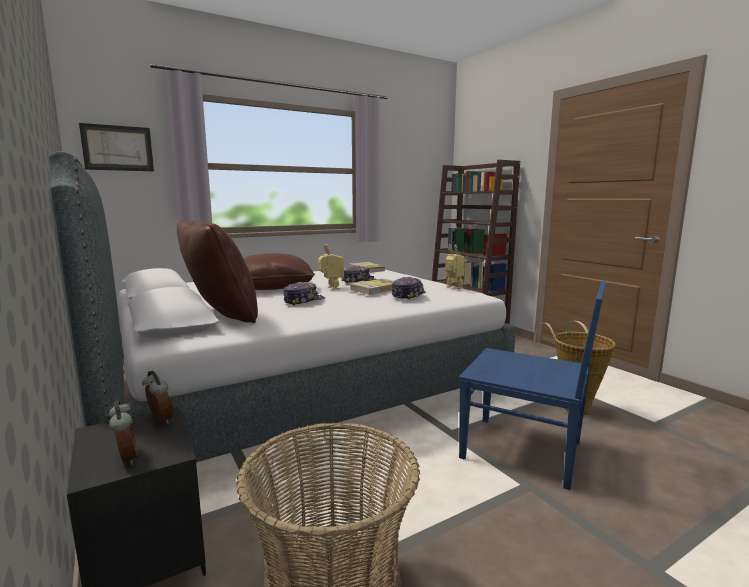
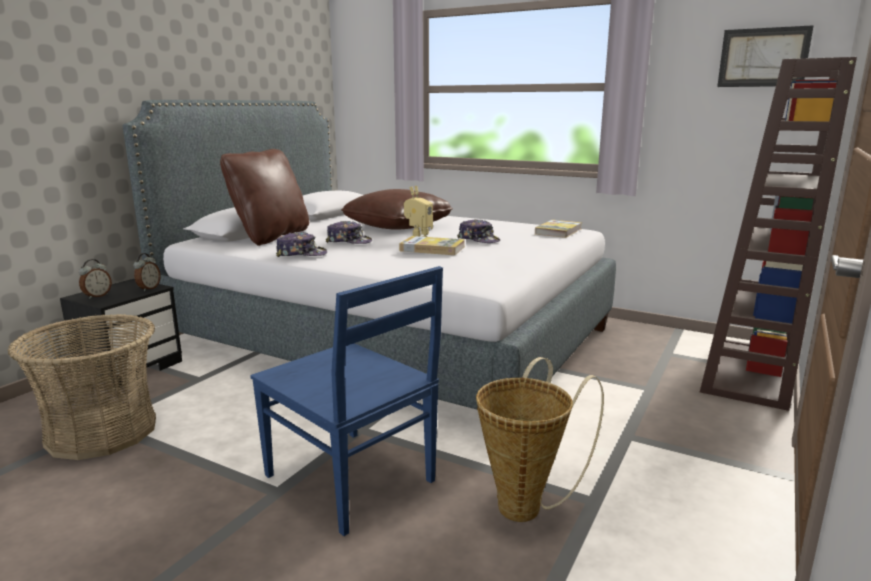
camera: 60 degrees right, 5 degrees up
picture [79,123,154,171] -> picture moved to [717,25,814,87]
cap [392,277,426,300] -> cap moved to [276,232,327,257]
toy robot [445,244,466,289] -> none
blue chair [459,281,606,490] -> blue chair turned 45 degrees counterclockwise [250,266,443,536]

